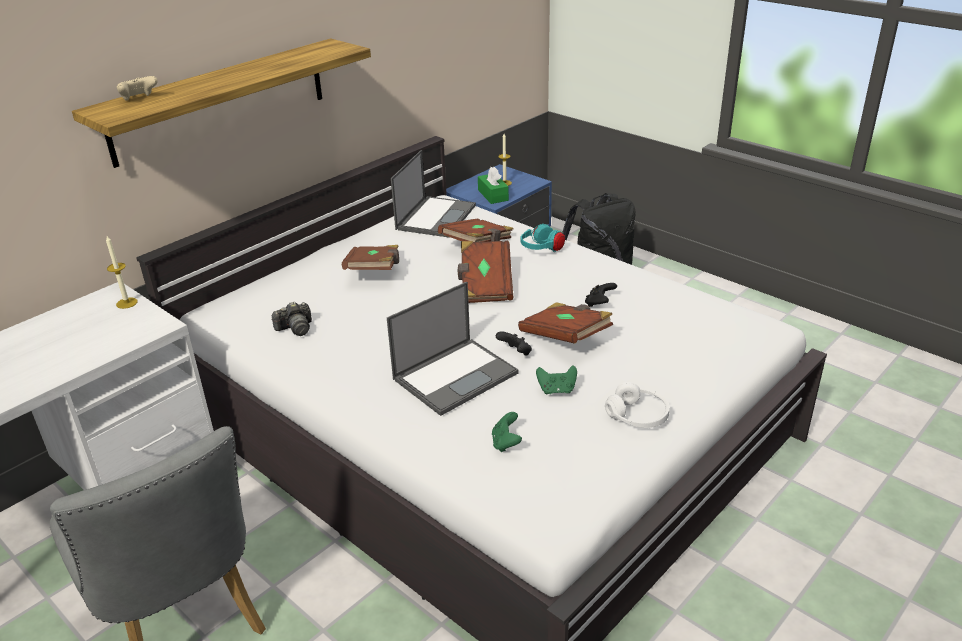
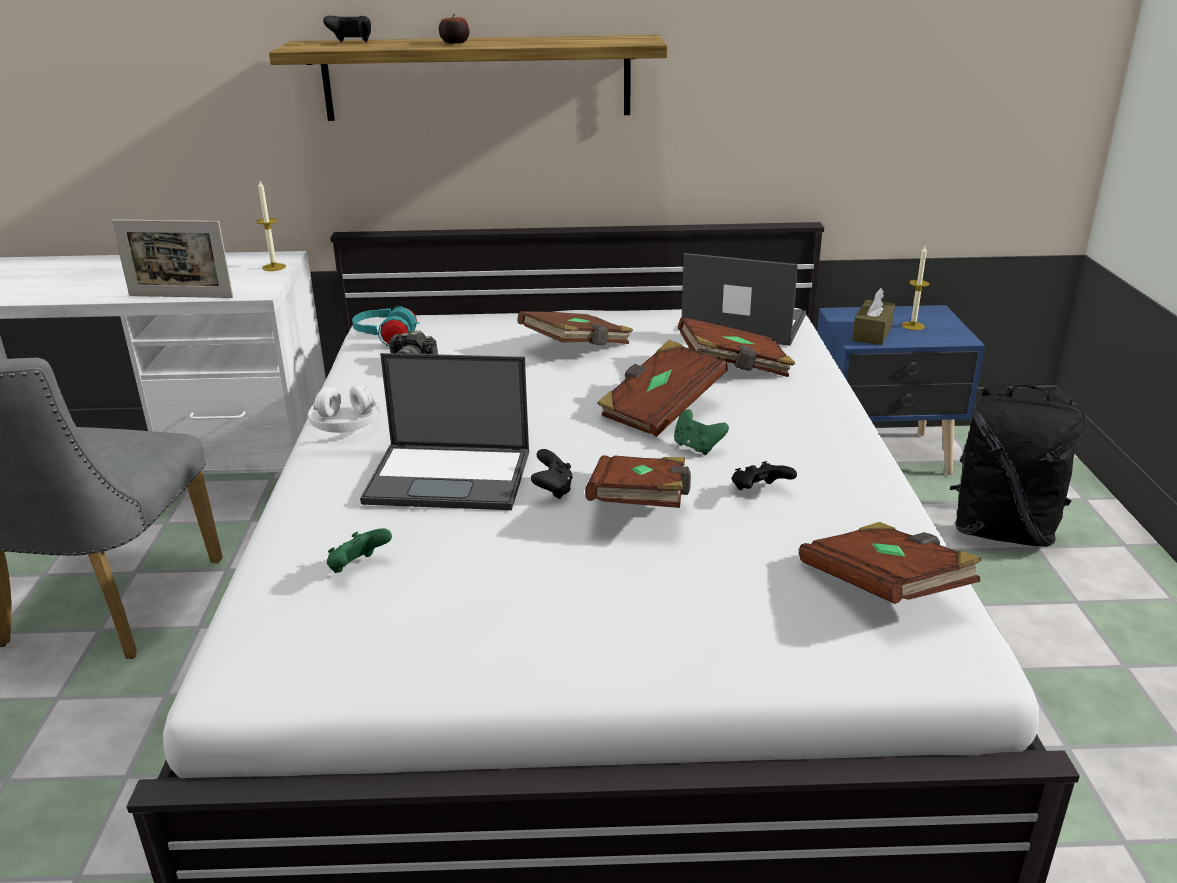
camera: 45 degrees right, 5 degrees down
beige game controller [117,76,158,101] -> black game controller [323,16,371,42]
laptop [391,150,476,238] -> laptop turned 135 degrees counterclockwise [682,253,806,346]
green tissue box [478,167,509,204] -> brown tissue box [852,288,895,345]
turquoise headphones [520,224,565,252] -> turquoise headphones moved to [352,306,419,346]
green game controller [536,366,577,394] -> green game controller moved to [674,409,729,455]
white headphones [605,382,670,428] -> white headphones moved to [308,384,380,433]
none -> picture frame [111,219,233,298]
none -> apple [439,14,470,44]
none -> brown book [799,522,982,604]

